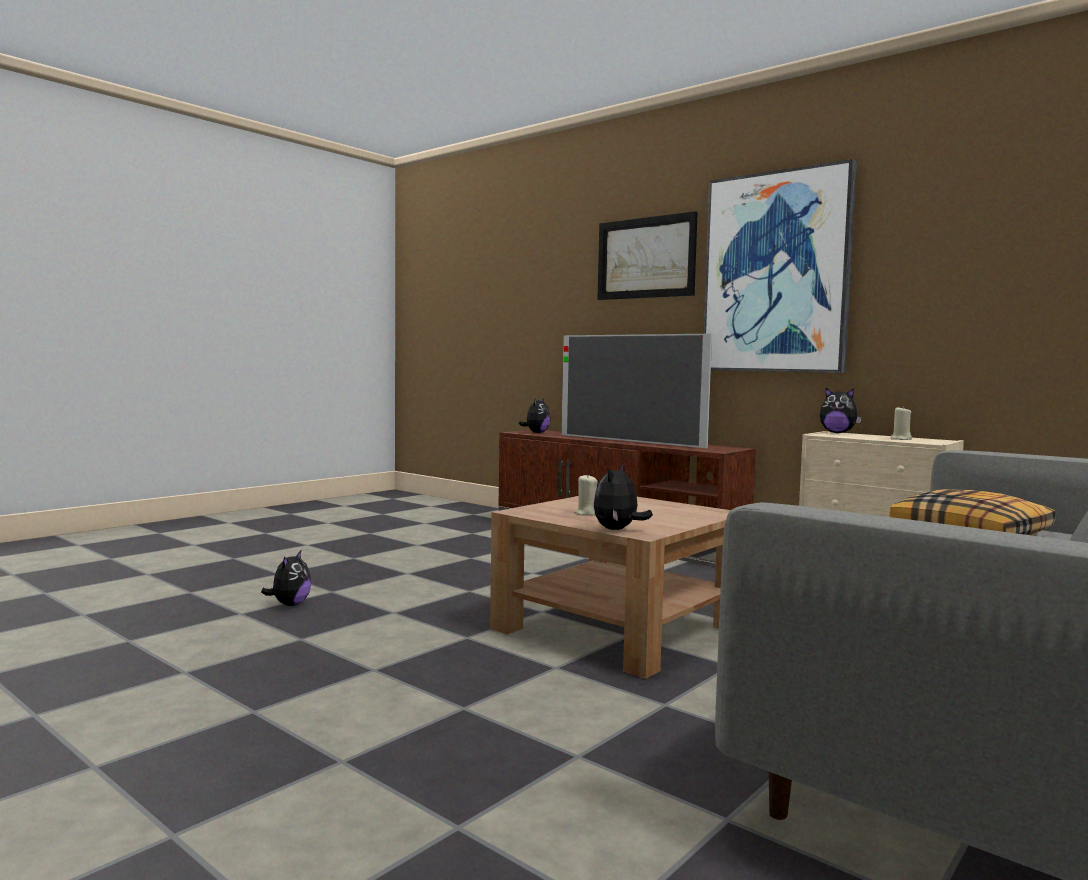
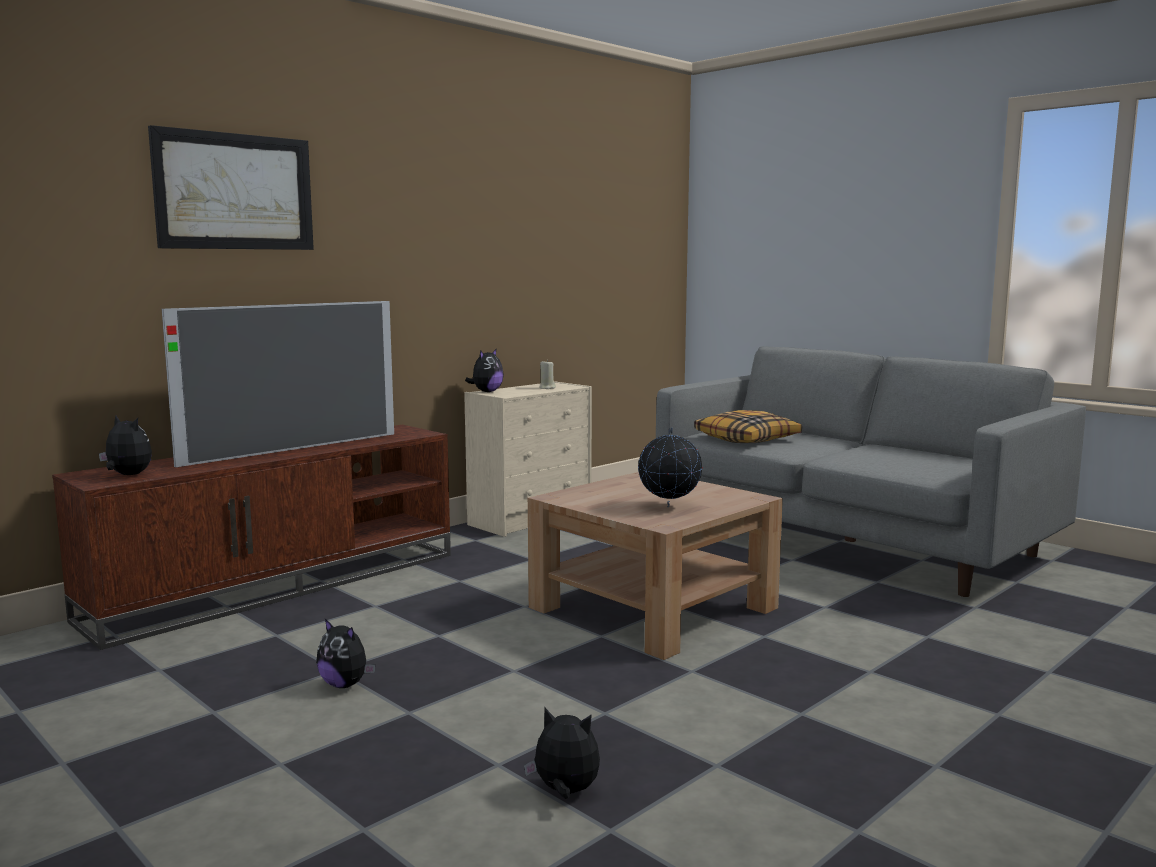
camera: 85 degrees left, 5 degrees up
beige candle [574,474,598,516] -> globe [638,427,702,507]
plush toy [594,464,653,530] -> plush toy moved to [316,619,375,688]
picture [703,159,857,373] -> none

